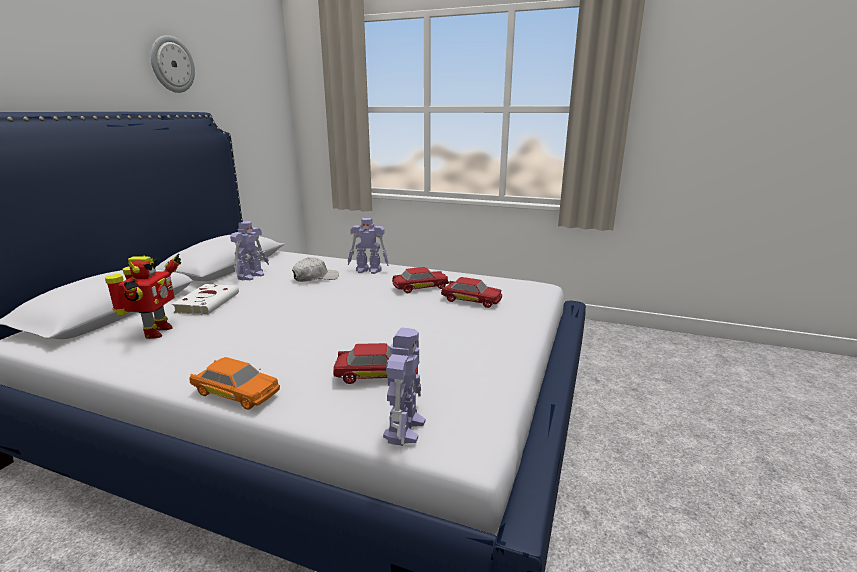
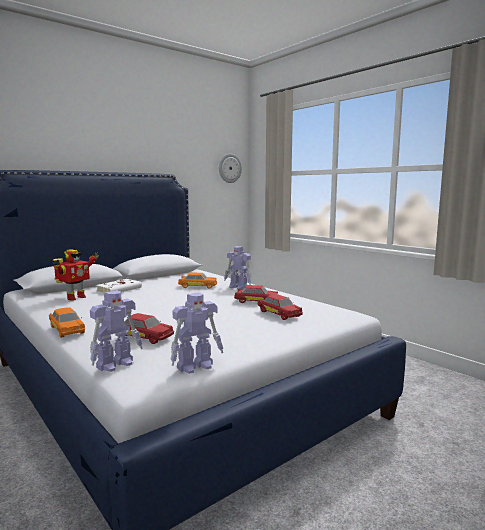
camera: 30 degrees right, 10 degrees down
wall clock [151,35,195,93] -> wall clock moved to [219,154,242,183]
toy robot [230,221,269,281] -> toy robot moved to [171,292,223,374]
white cap [292,257,339,282] -> orange toy car [178,273,217,289]

